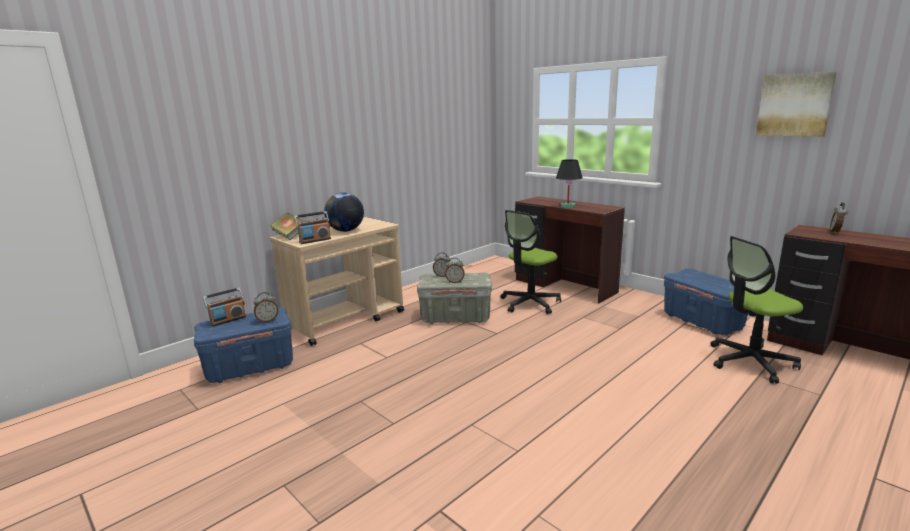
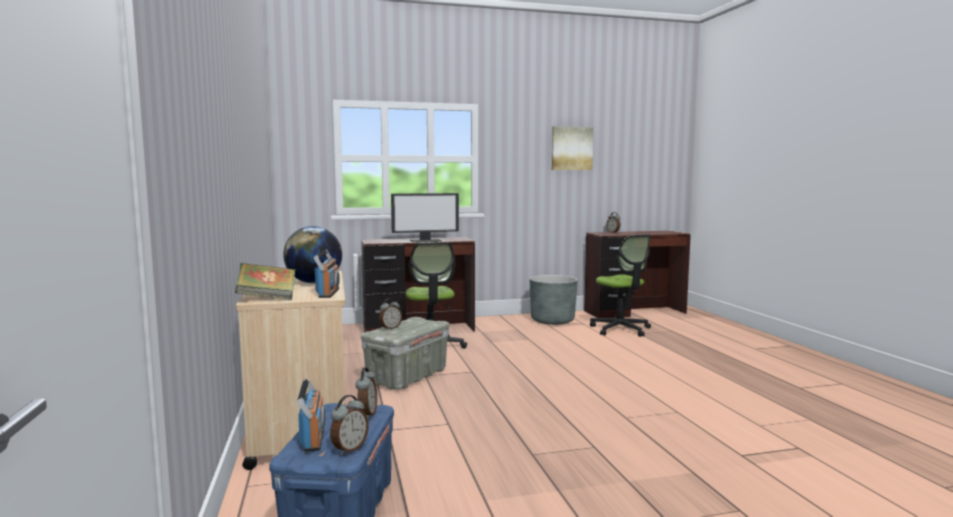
camera: 60 degrees left, 10 degrees down
alarm clock [445,258,465,283] -> alarm clock moved to [330,395,369,455]
black table lamp [556,159,583,208] -> monitor [391,193,459,242]
blue storage box [664,268,749,335] -> grey planter [530,275,578,325]
office chair [710,236,803,384] -> office chair turned 45 degrees counterclockwise [590,235,651,337]

